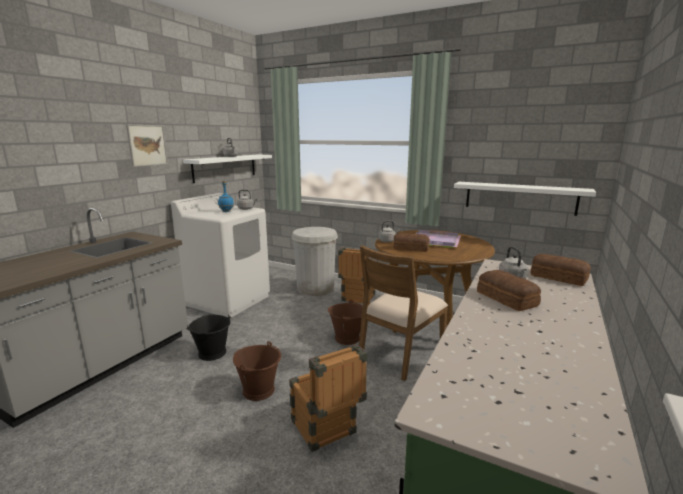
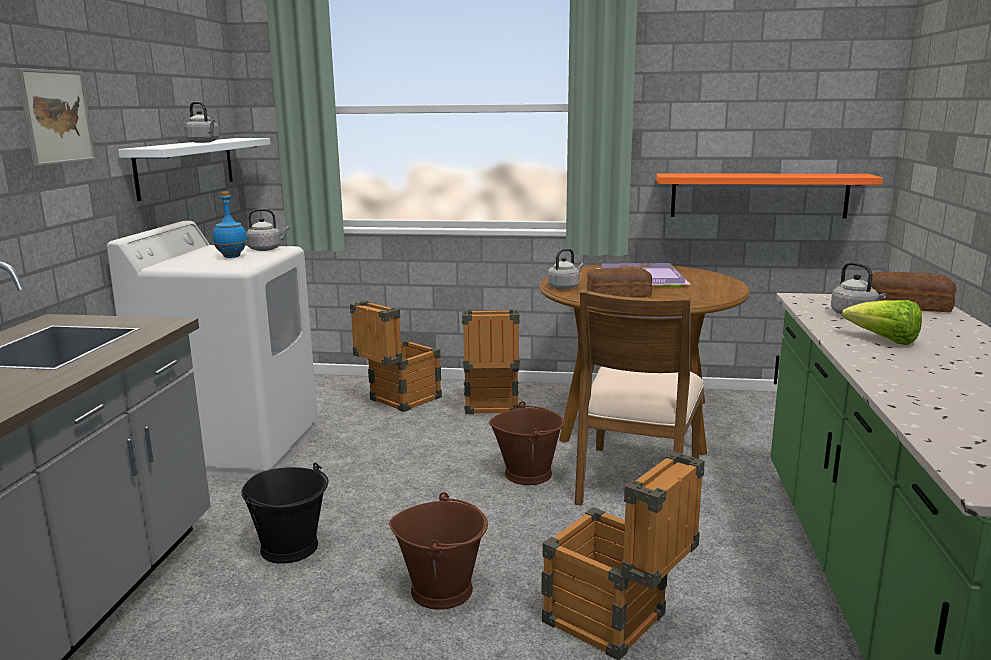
camera: 20 degrees left, 0 degrees up
white trash can [291,227,338,296] -> crate [350,301,442,412]
white shelf [454,182,596,216] -> orange shelf [656,173,883,218]
bread [477,270,541,311] -> lettuce [842,300,922,345]

